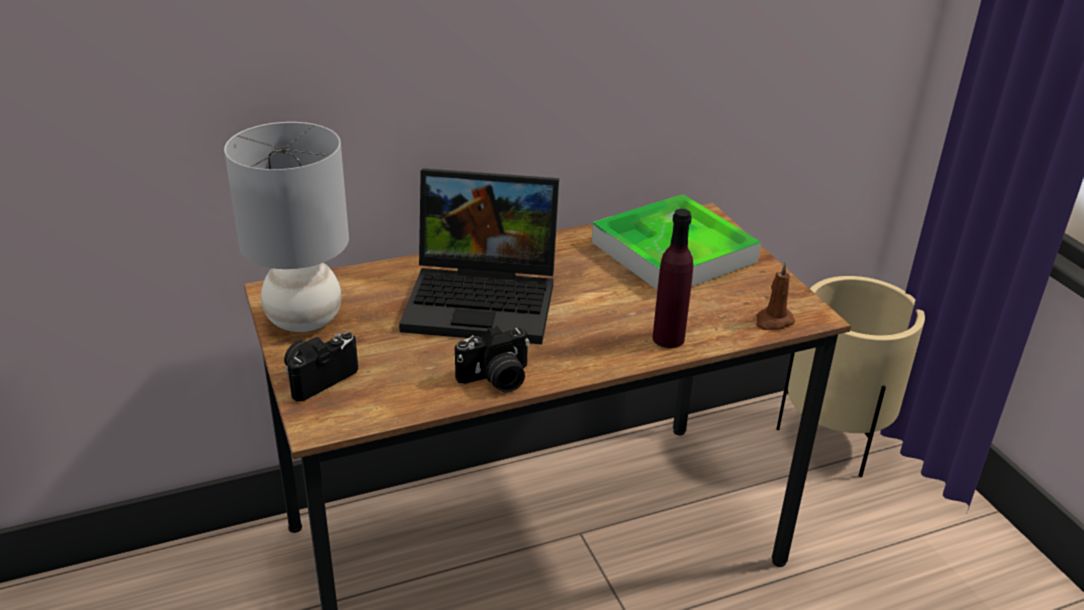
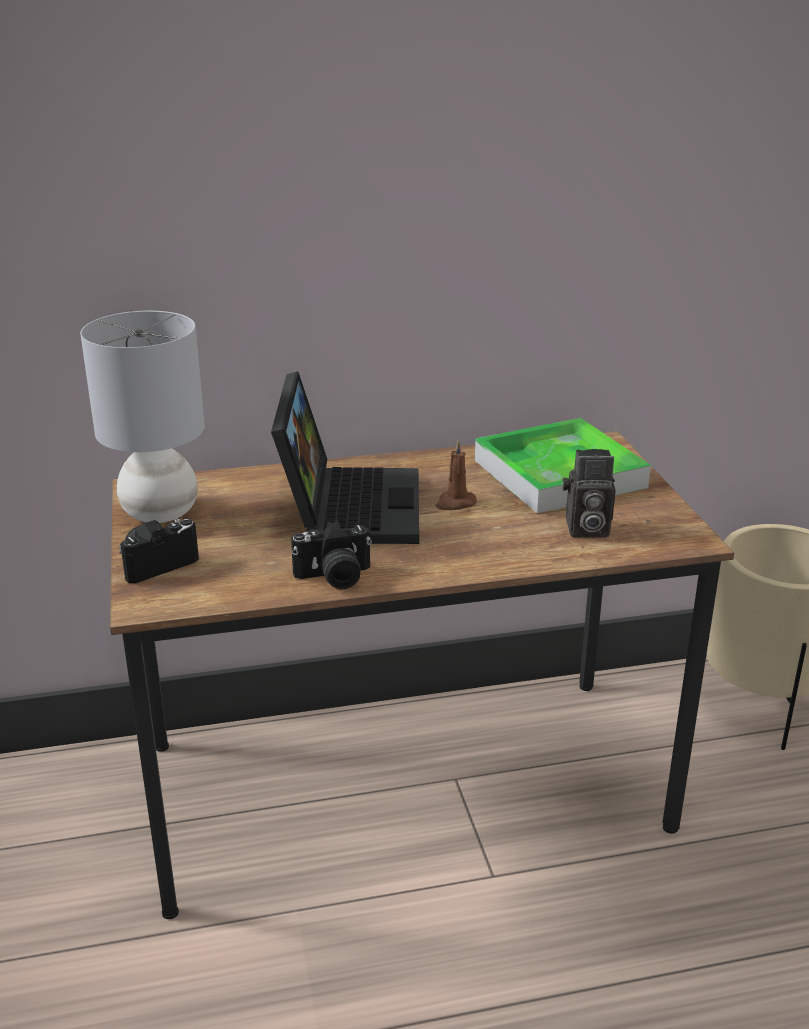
camera: 10 degrees right, 5 degrees down
laptop [399,168,559,344] -> laptop turned 105 degrees counterclockwise [271,371,419,544]
purple bottle [653,209,693,348] -> none
brown candle [756,262,795,330] -> brown candle moved to [435,440,477,510]
none -> camera [562,449,615,537]

